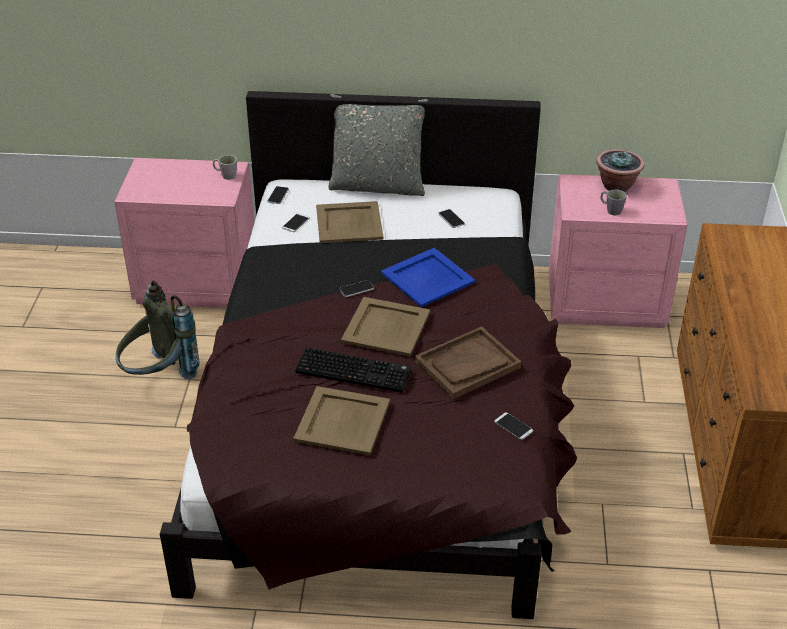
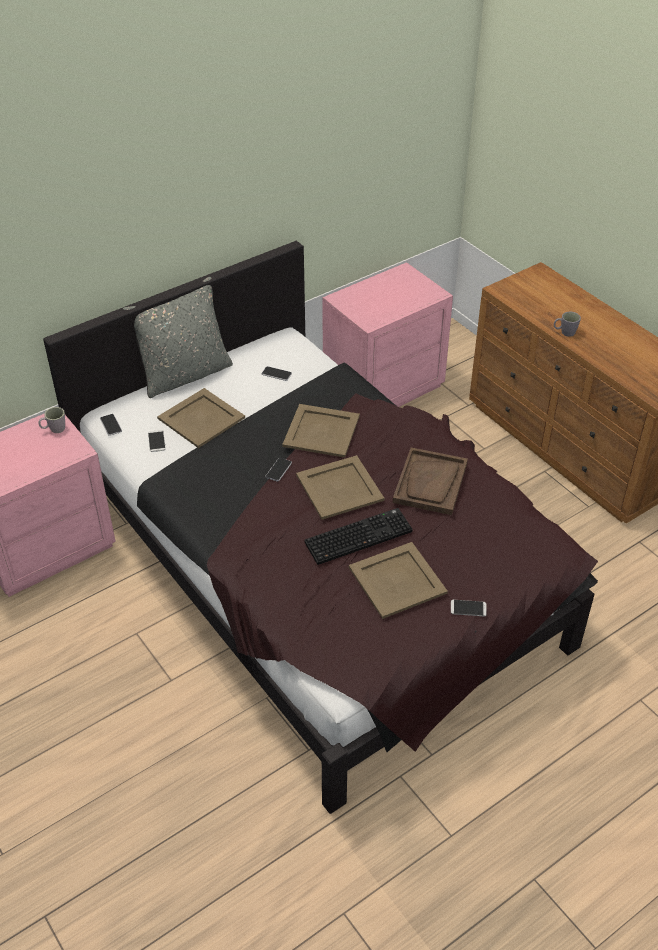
camera: 40 degrees left, 5 degrees up
grey backpack [116,280,199,379] -> none
blue tray [381,248,475,307] -> beige tray [282,404,360,458]
phone [494,413,533,440] -> phone moved to [451,600,487,616]
potted plant [596,149,645,192] -> none
grey mug [600,189,627,215] -> grey mug moved to [554,311,581,337]

